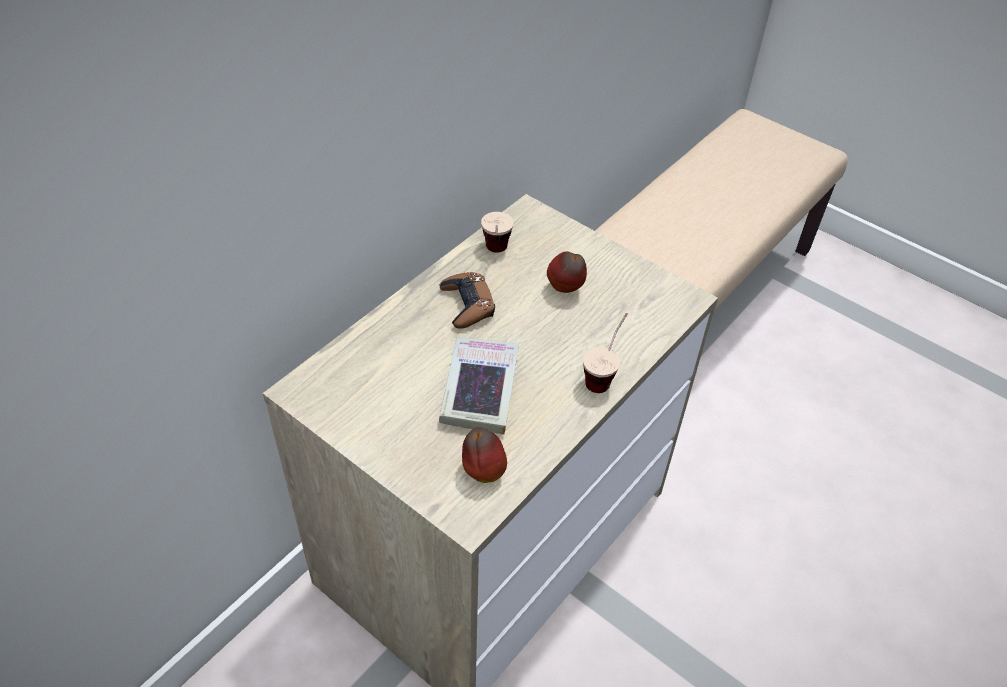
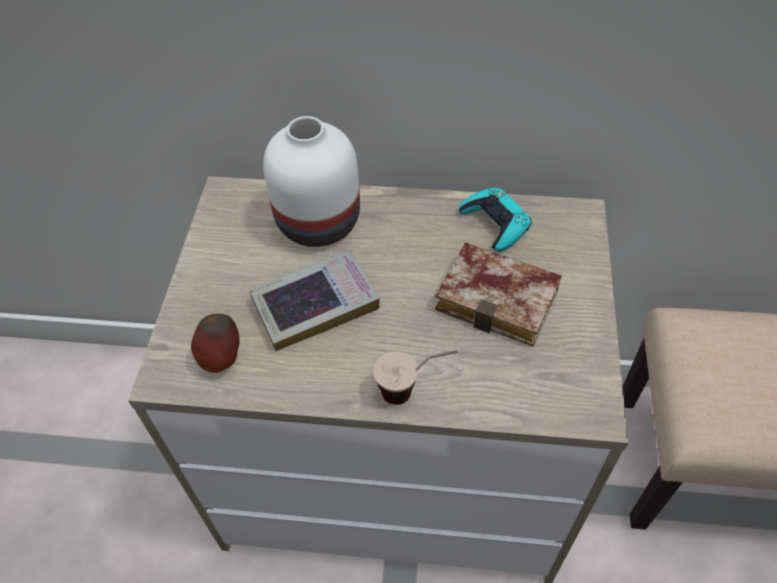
camera: 60 degrees right, 5 degrees up
brown game controller [440,272,495,329] -> none
cup [481,212,514,253] -> turquoise game controller [459,188,532,252]
apple [547,251,587,293] -> book [435,242,562,347]
none -> white vase [263,116,360,247]

